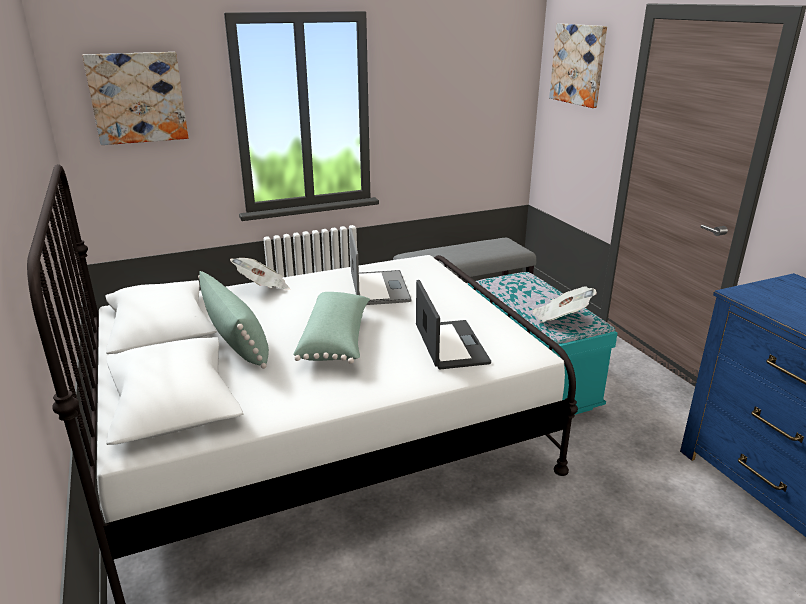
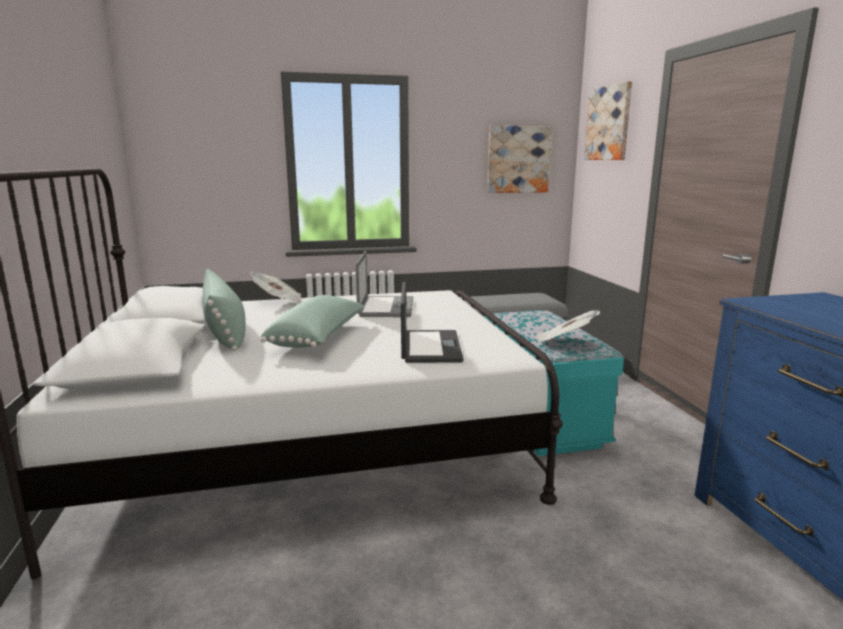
camera: 10 degrees right, 10 degrees down
picture [82,52,188,145] -> picture moved to [487,125,552,193]

